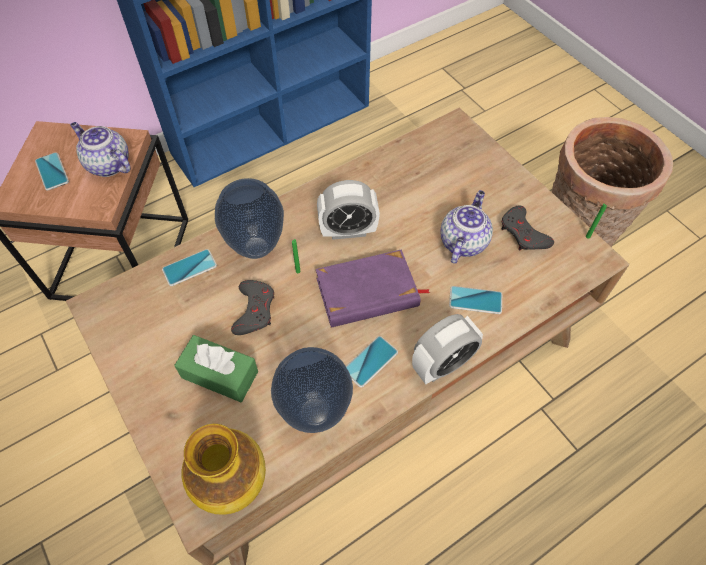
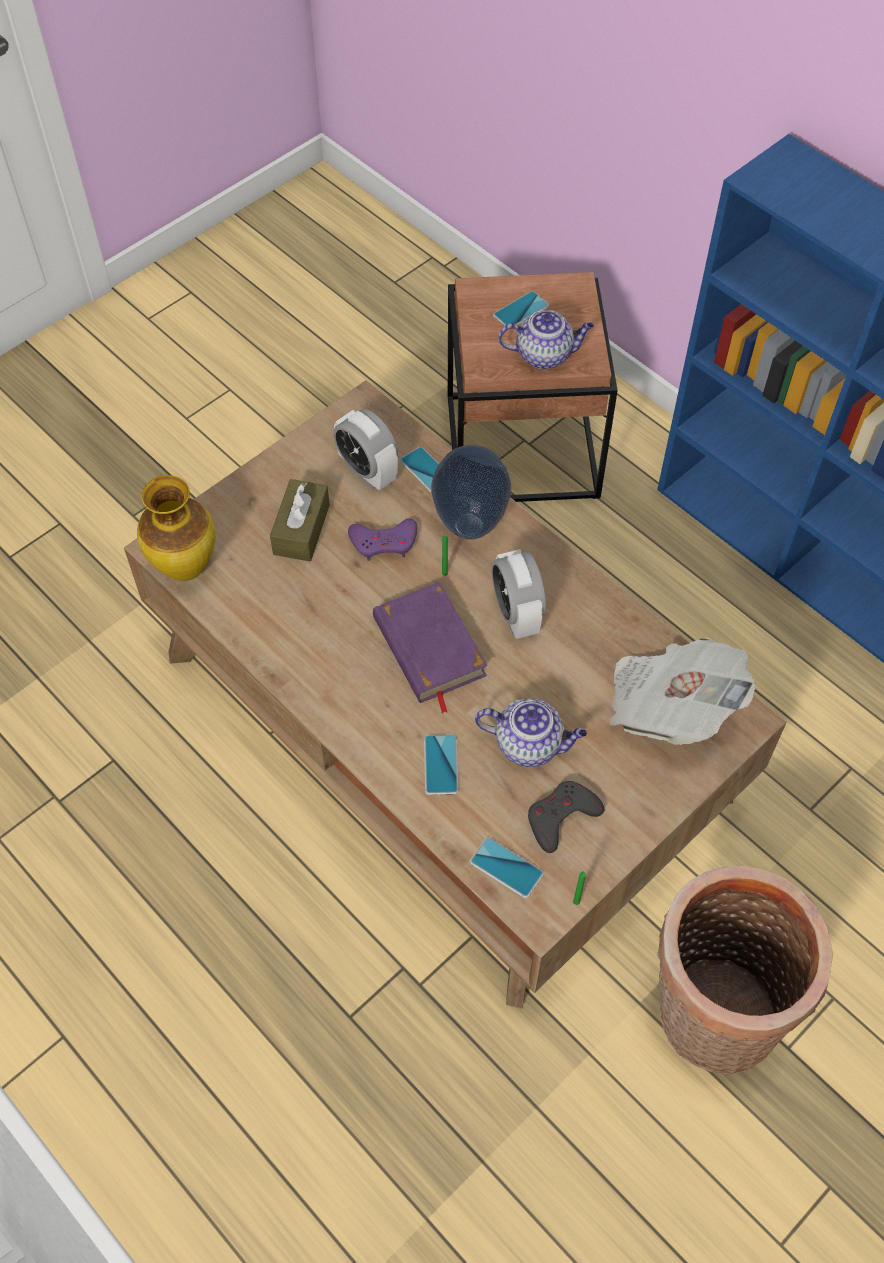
camera: 80 degrees right, 0 degrees up
teapot [70,122,131,177] -> teapot turned 60 degrees clockwise [498,310,594,369]
green tissue box [174,335,258,402] -> brown tissue box [270,479,330,561]
grey game controller [231,280,274,335] -> purple game controller [348,519,417,561]
vase [271,347,353,433] -> none
phone [346,336,398,388] -> phone moved to [470,837,544,898]
alarm clock [412,314,483,384] -> alarm clock moved to [333,409,398,491]
none -> newspaper [610,638,755,745]

